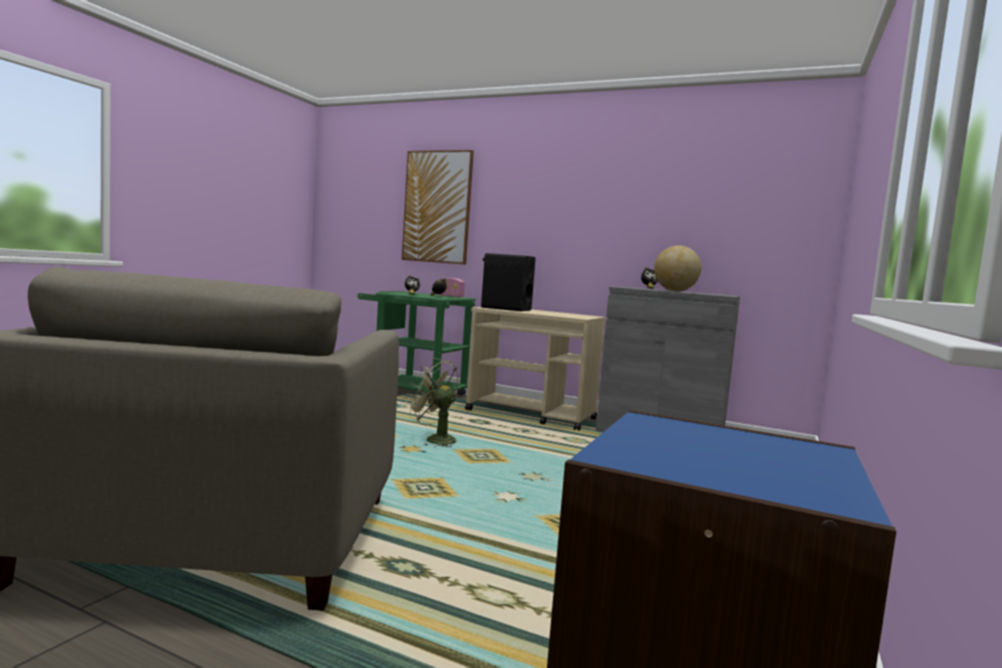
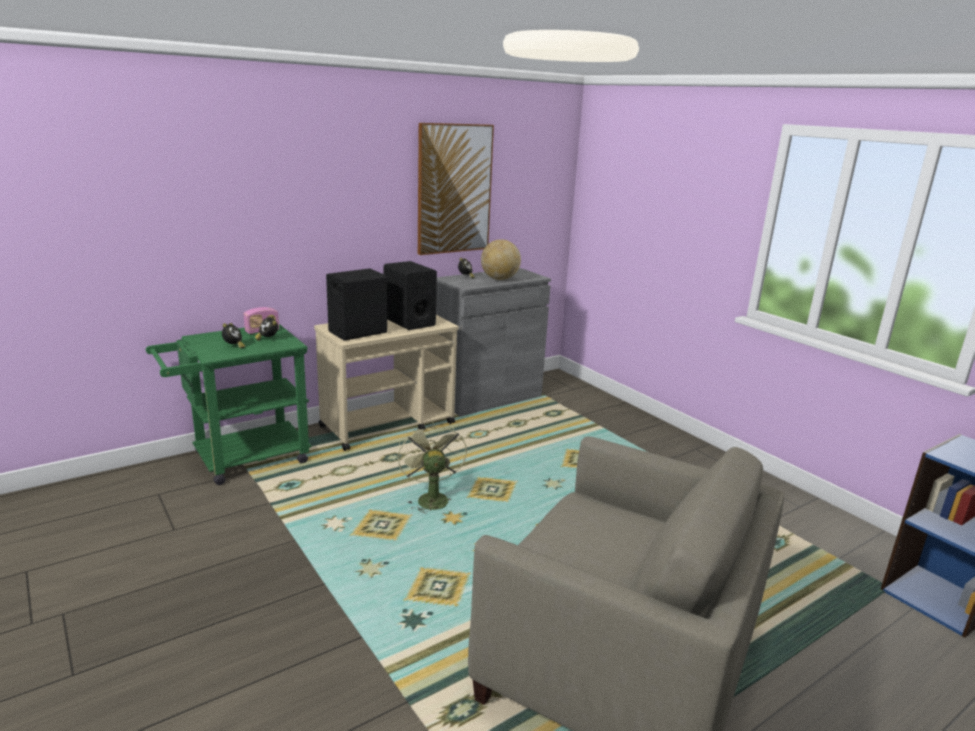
camera: 60 degrees left, 15 degrees up
picture [402,150,474,265] -> picture moved to [418,123,494,255]
green fan [405,358,458,447] -> green fan turned 105 degrees clockwise [398,420,467,514]
none -> black speaker [384,261,437,330]

